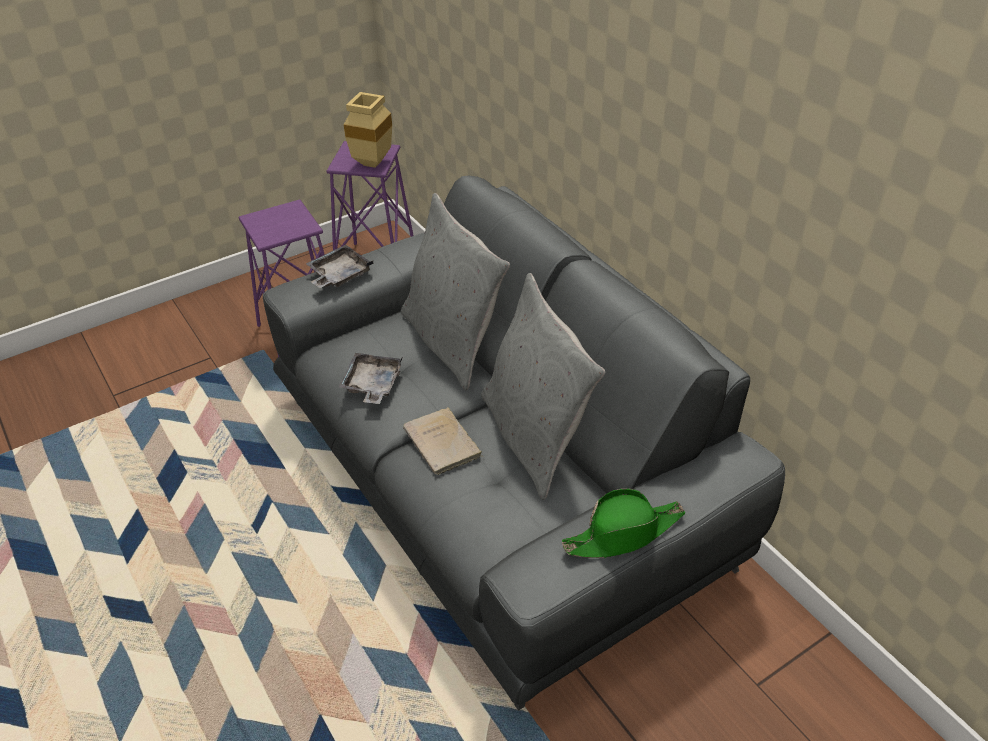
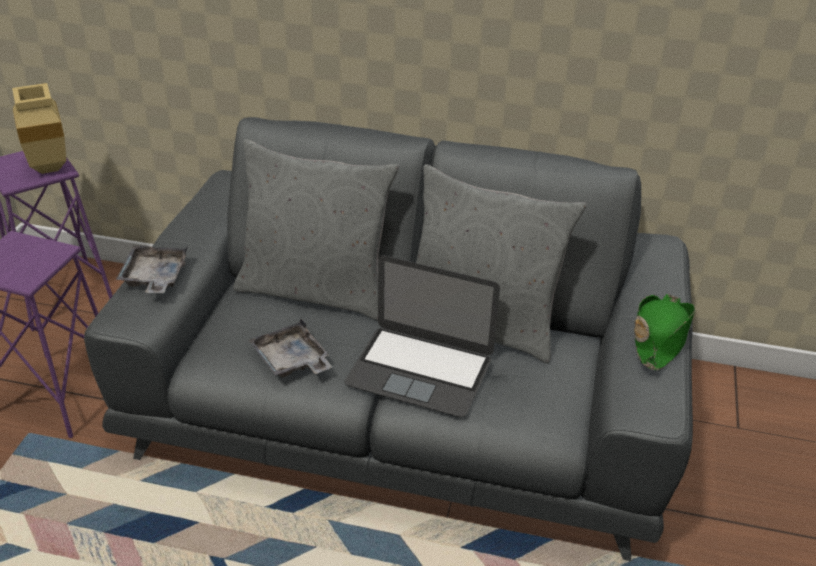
camera: 45 degrees left, 5 degrees down
beige book [403,407,482,475] -> laptop [345,256,500,417]

